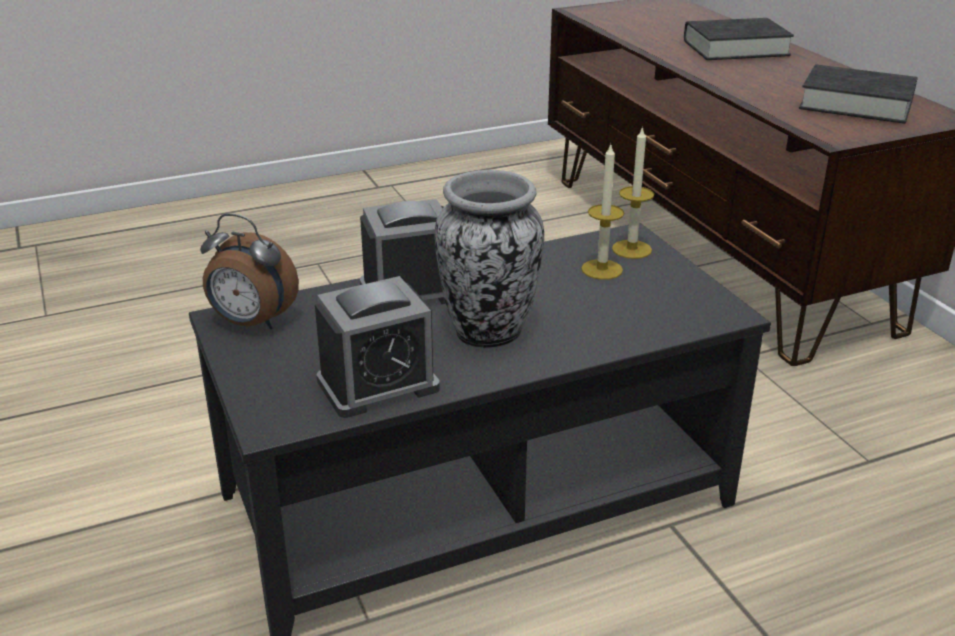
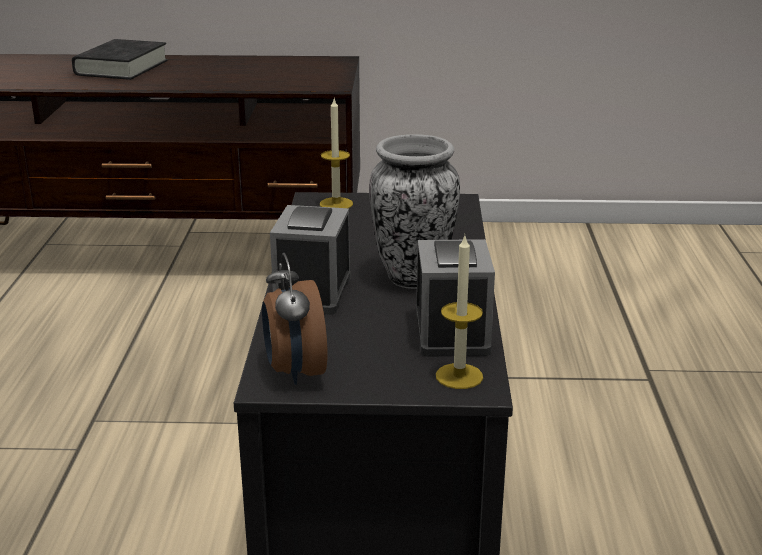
camera: 65 degrees left, 5 degrees down
alarm clock [200,214,299,329] -> alarm clock turned 120 degrees clockwise [262,253,327,385]
candle [581,145,624,280] -> candle moved to [436,236,483,389]
black book [799,65,918,124] -> none

